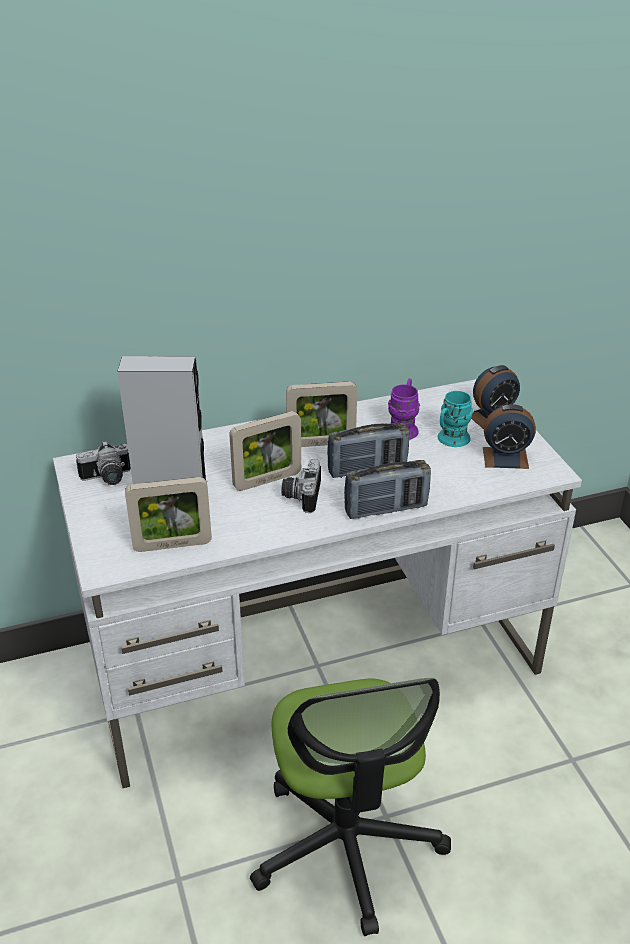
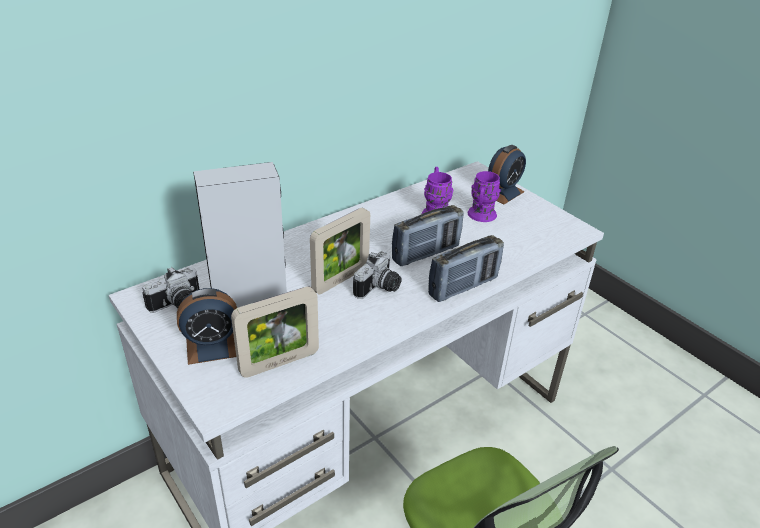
camera: 20 degrees left, 0 degrees up
camera [281,459,321,513] -> camera turned 135 degrees counterclockwise [353,251,402,299]
picture frame [286,381,357,447] -> none
turquoise mug [438,391,473,447] -> purple mug [468,171,501,222]
alarm clock [483,404,536,469] -> alarm clock moved to [177,288,237,365]

